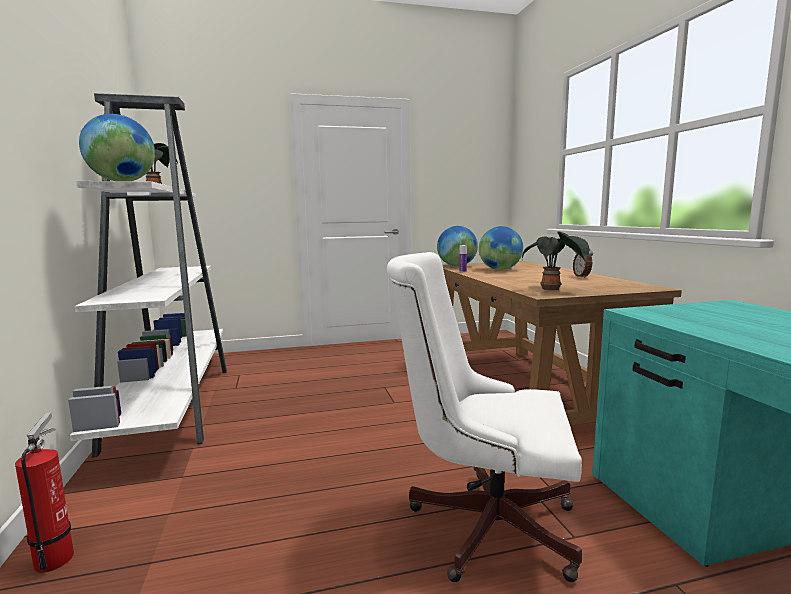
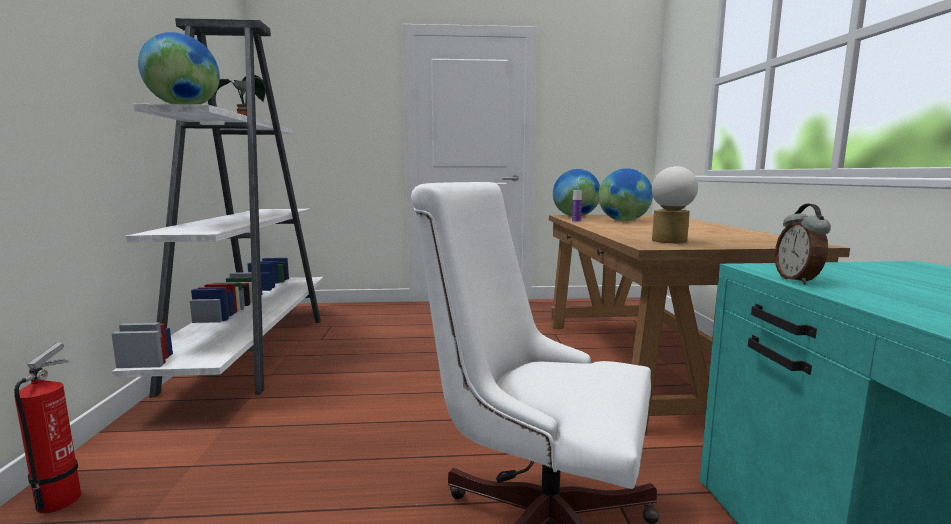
camera: 10 degrees right, 0 degrees up
potted plant [522,232,589,290] -> table lamp [652,166,698,243]
alarm clock [573,249,593,278] -> alarm clock moved to [775,203,831,284]

